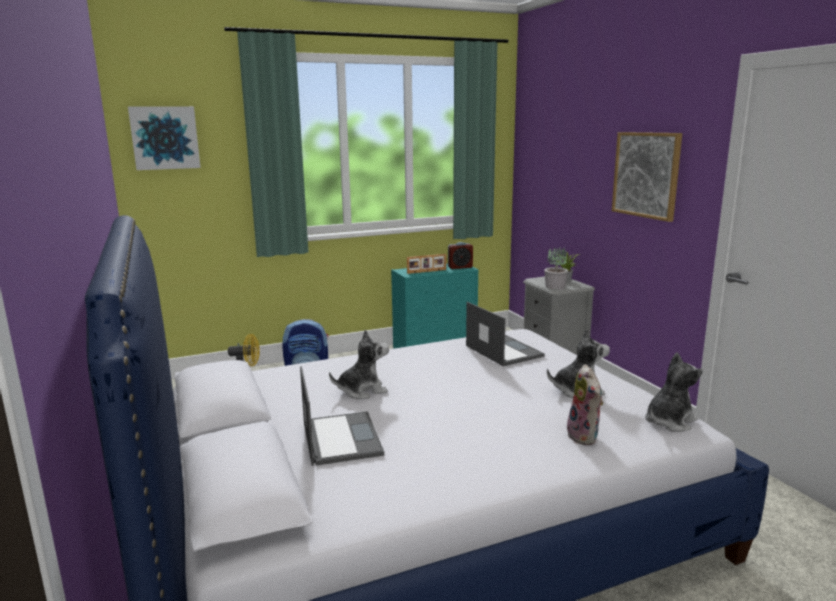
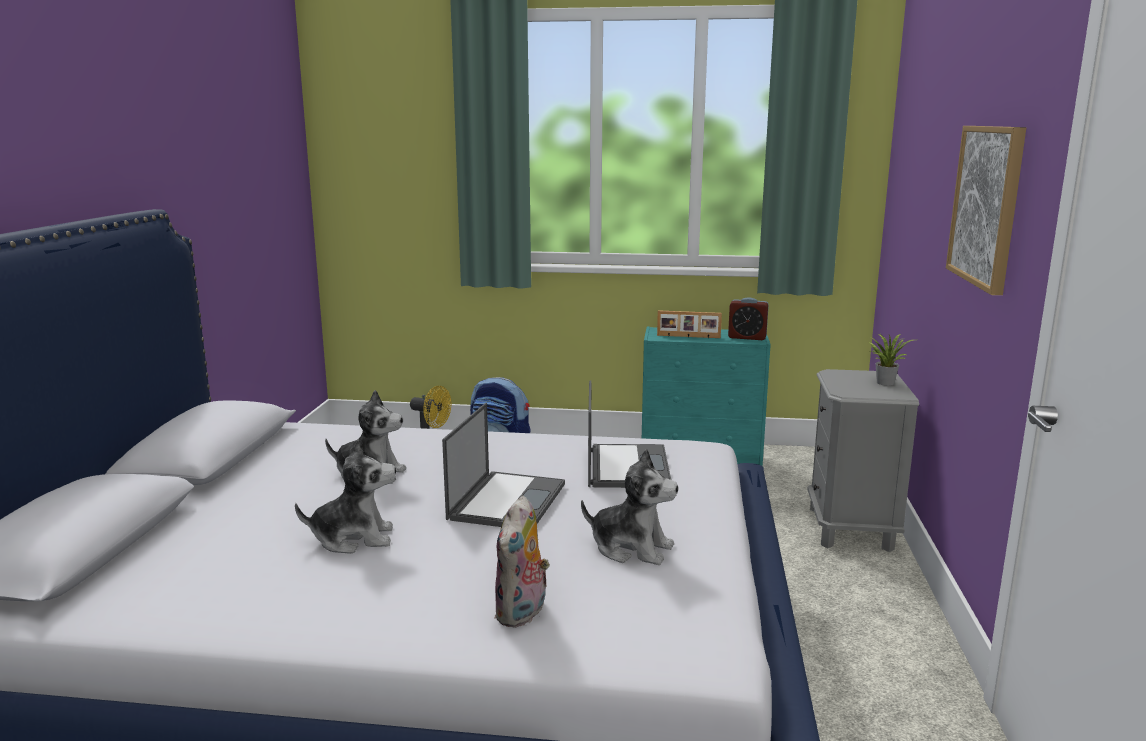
camera: 30 degrees right, 0 degrees up
picture [128,106,201,170] -> none
laptop [300,366,384,466] -> laptop moved to [442,403,565,527]
potted plant [544,247,568,290] -> none
plush toy [645,352,702,432] -> plush toy moved to [295,439,396,554]

